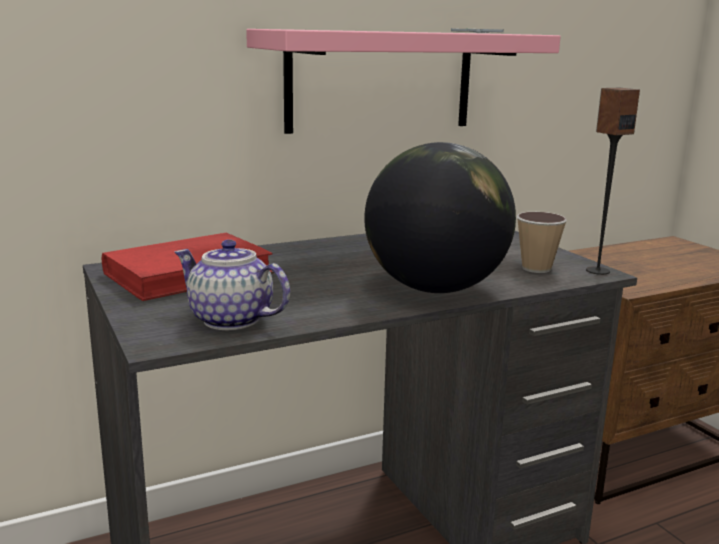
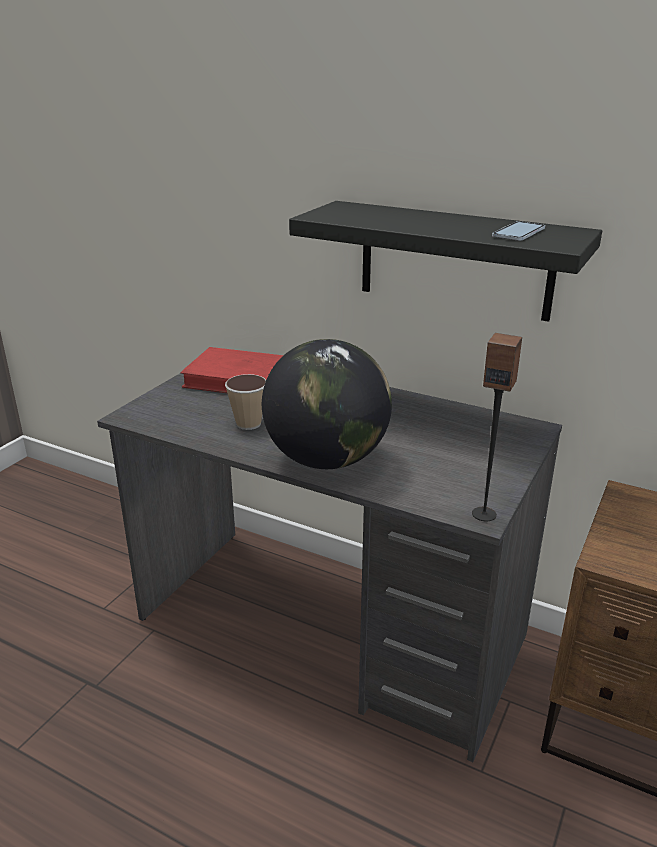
camera: 55 degrees right, 10 degrees up
teapot [174,239,290,330] -> none
pink shelf [246,29,561,134] -> black shelf [289,201,602,322]
cup [517,212,567,273] -> cup moved to [225,374,266,430]

